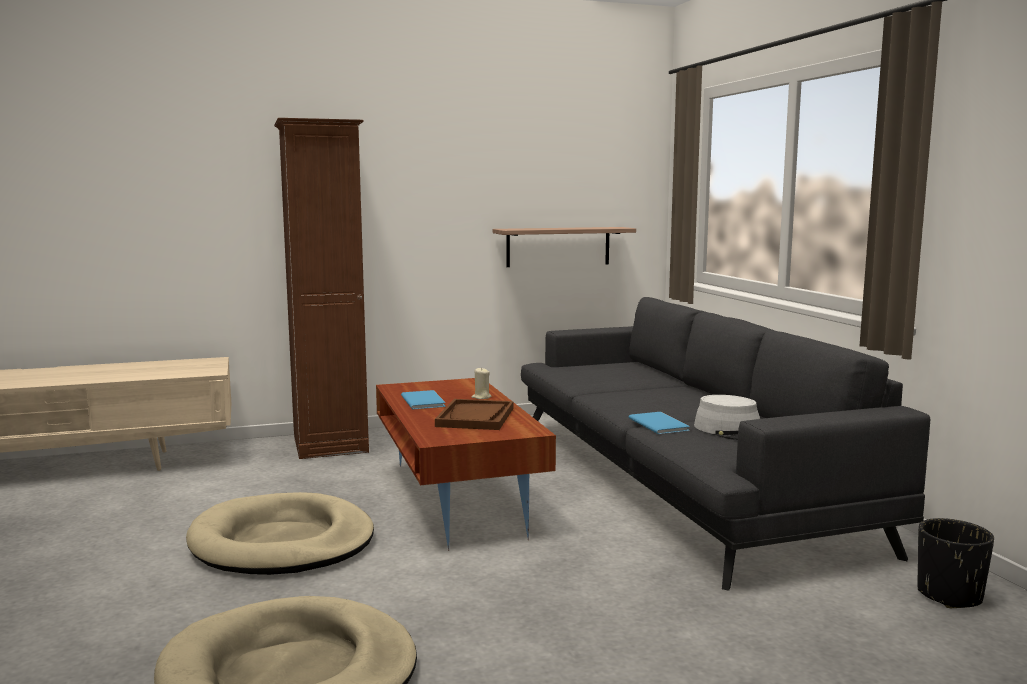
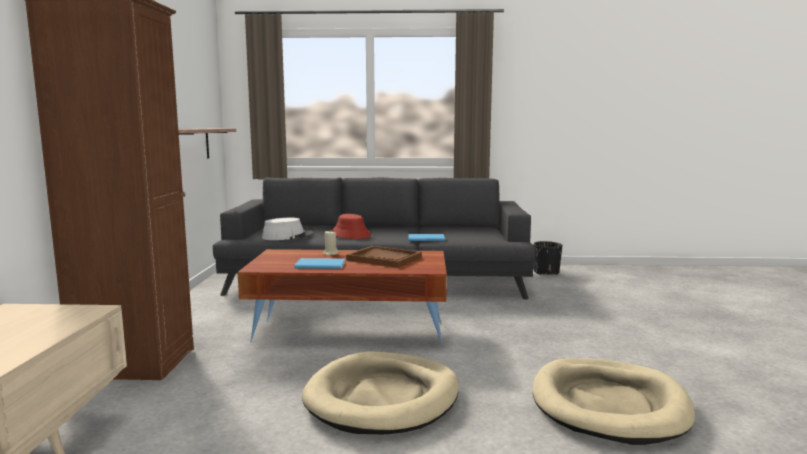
camera: 70 degrees left, 0 degrees up
grey hat [694,395,760,440] -> grey hat moved to [262,218,314,240]
none -> red hat [331,214,371,239]

